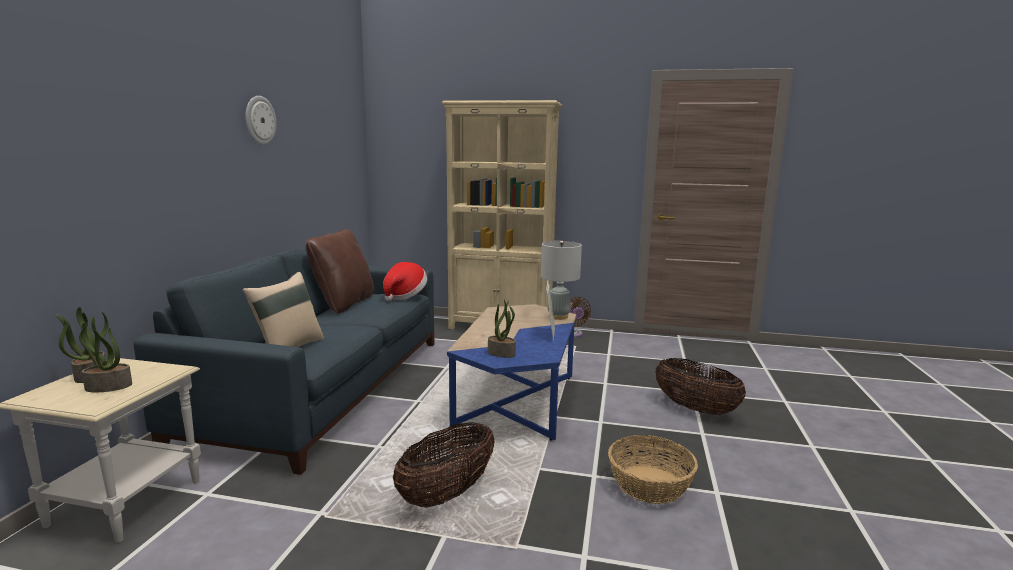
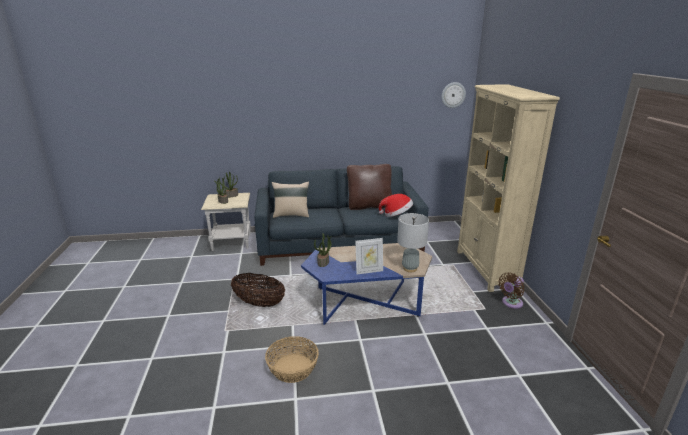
camera: 70 degrees right, 10 degrees up
wall clock [245,96,277,145] -> wall clock moved to [442,82,466,108]
basket [655,358,746,415] -> none

